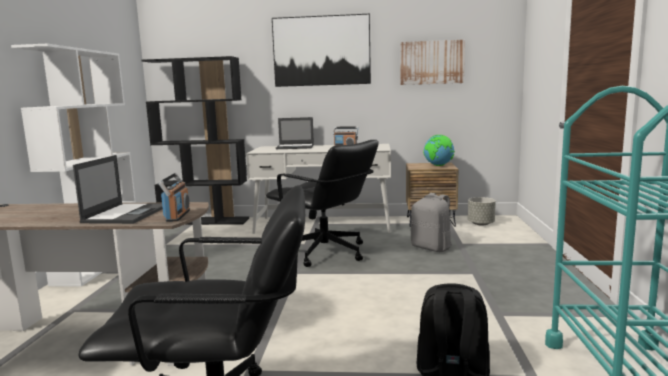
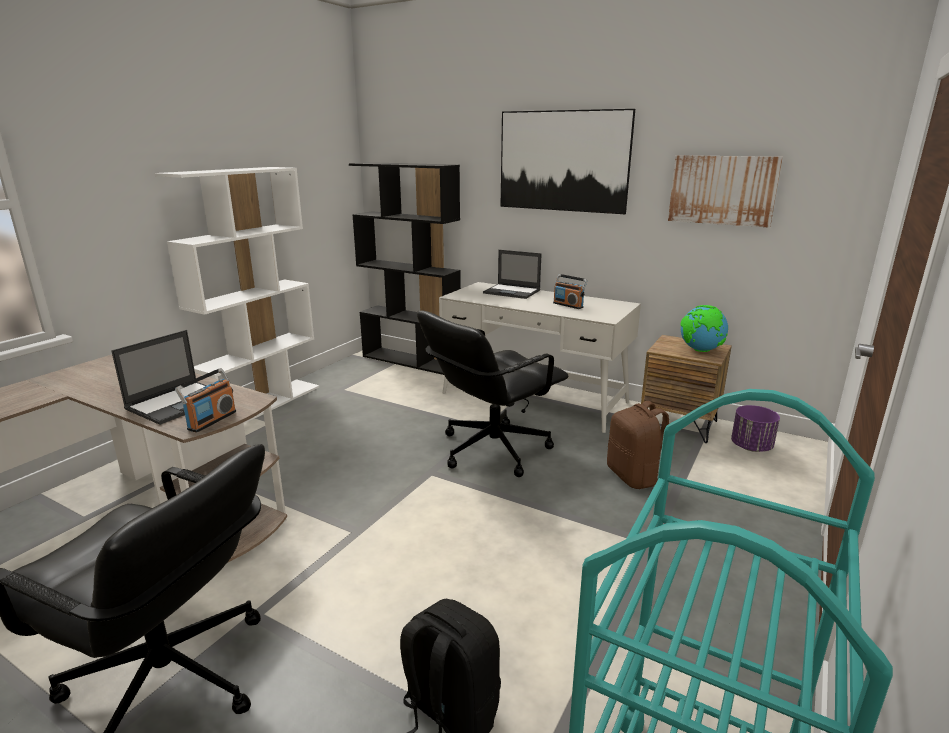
camera: 25 degrees right, 10 degrees up
black office chair [266,140,379,267] -> black office chair turned 75 degrees clockwise [417,311,568,477]
grey backpack [410,193,452,252] -> brown backpack [607,401,669,489]
grey planter [468,197,496,226] -> purple planter [731,405,780,452]

